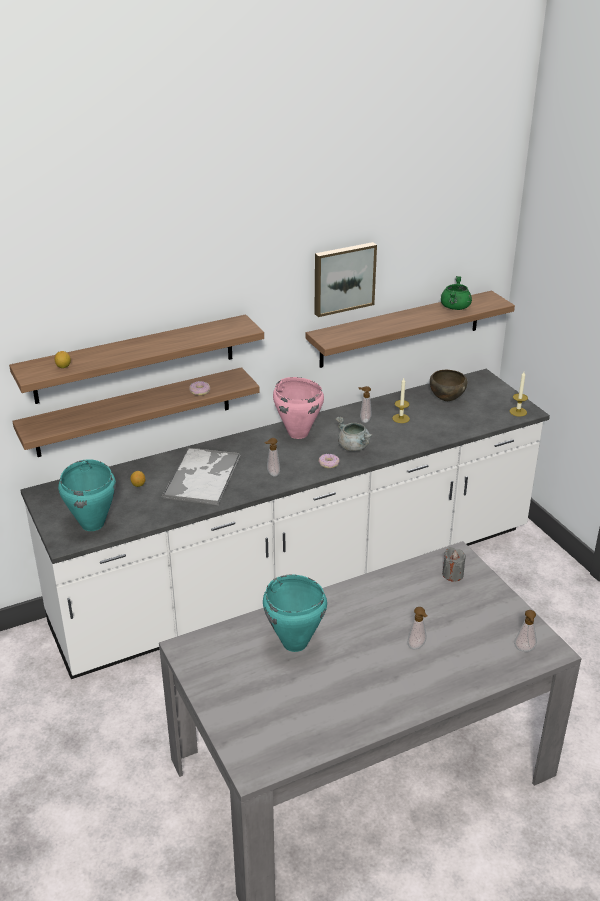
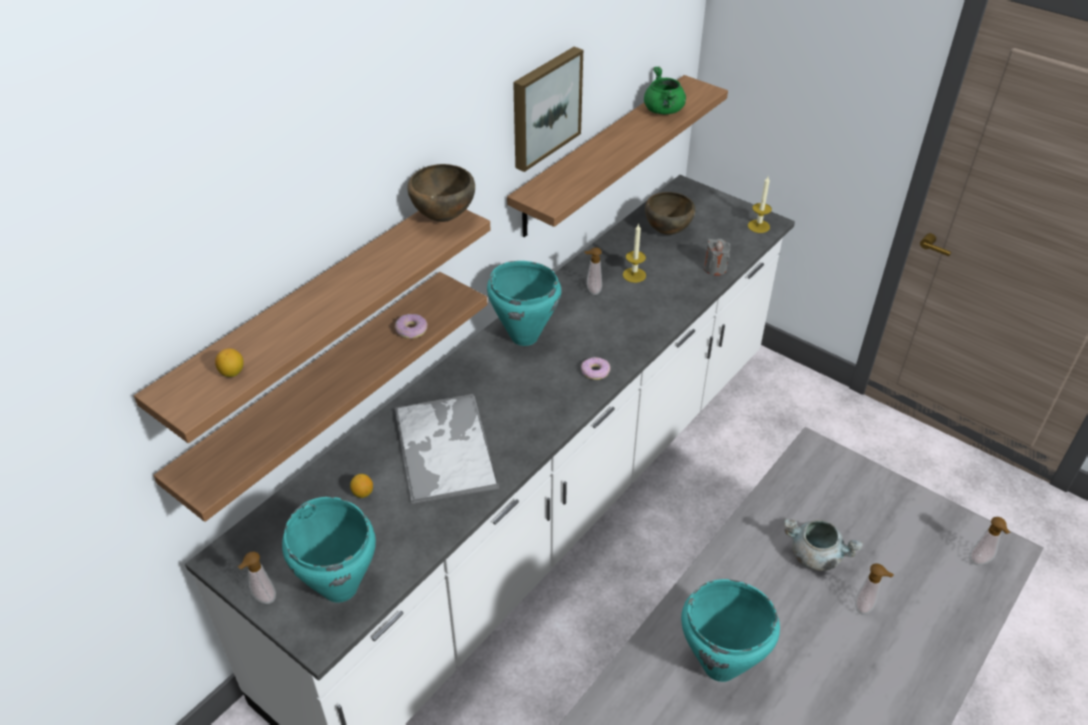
camera: 25 degrees left, 10 degrees up
soap dispenser [265,438,280,477] -> soap dispenser moved to [238,551,276,604]
pink cooking pot [273,377,324,439] -> turquoise cooking pot [487,261,561,346]
grey cooking pot [336,417,372,451] -> grey cooking pot moved to [784,519,863,571]
grey candle [442,547,466,582] -> grey candle moved to [703,239,730,276]
none -> brown bowl [407,164,475,222]

